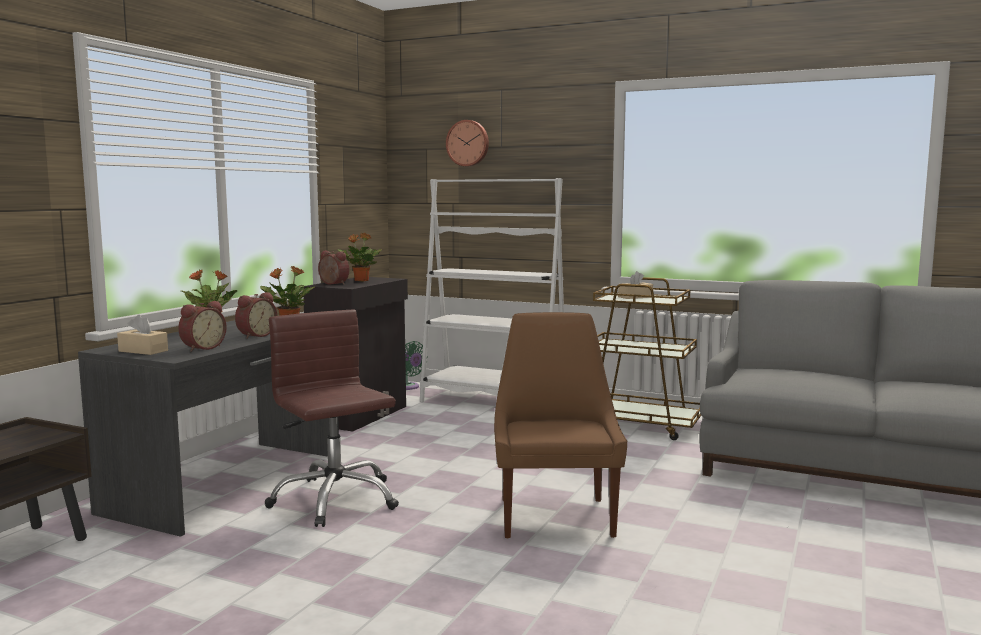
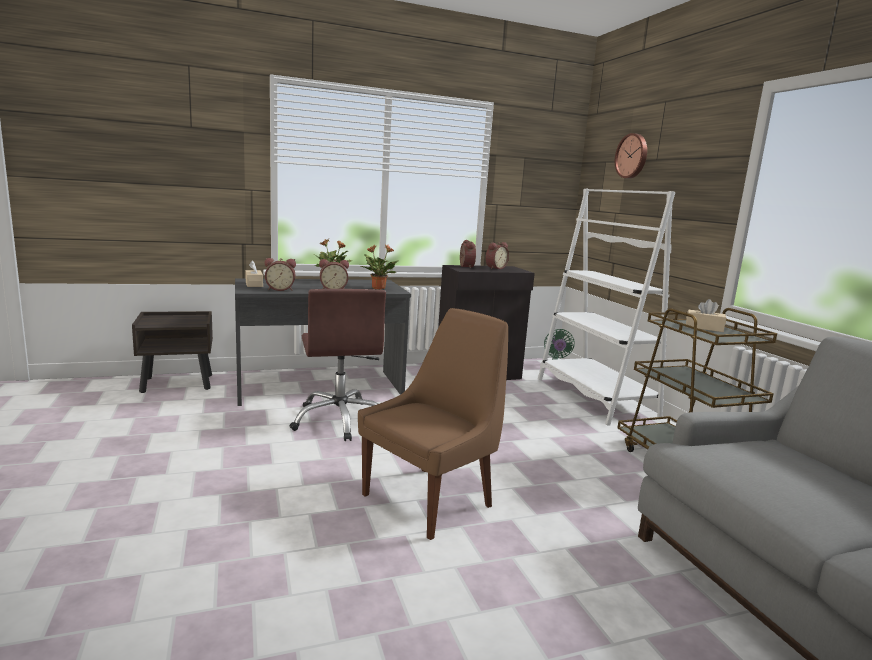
camera: 45 degrees right, 5 degrees up
brown office chair [265,310,399,527] -> brown office chair turned 150 degrees clockwise [290,289,386,441]
potted plant [338,233,382,281] -> alarm clock [485,242,509,269]

